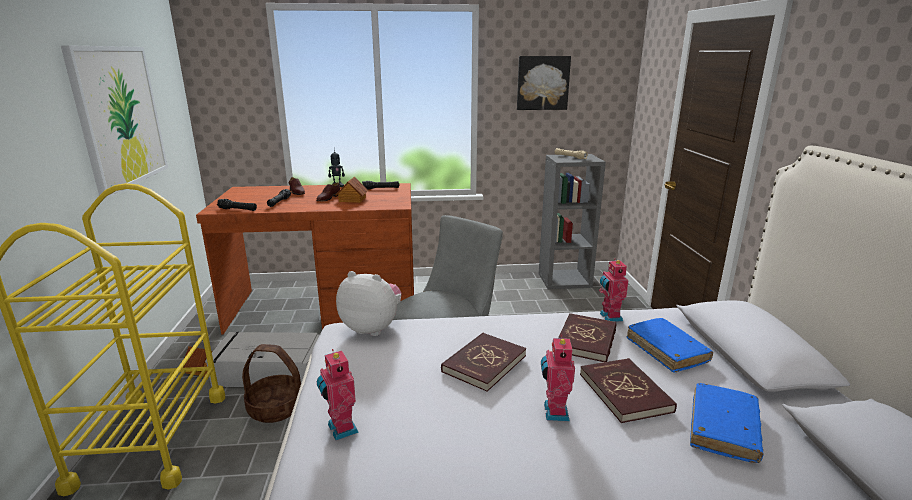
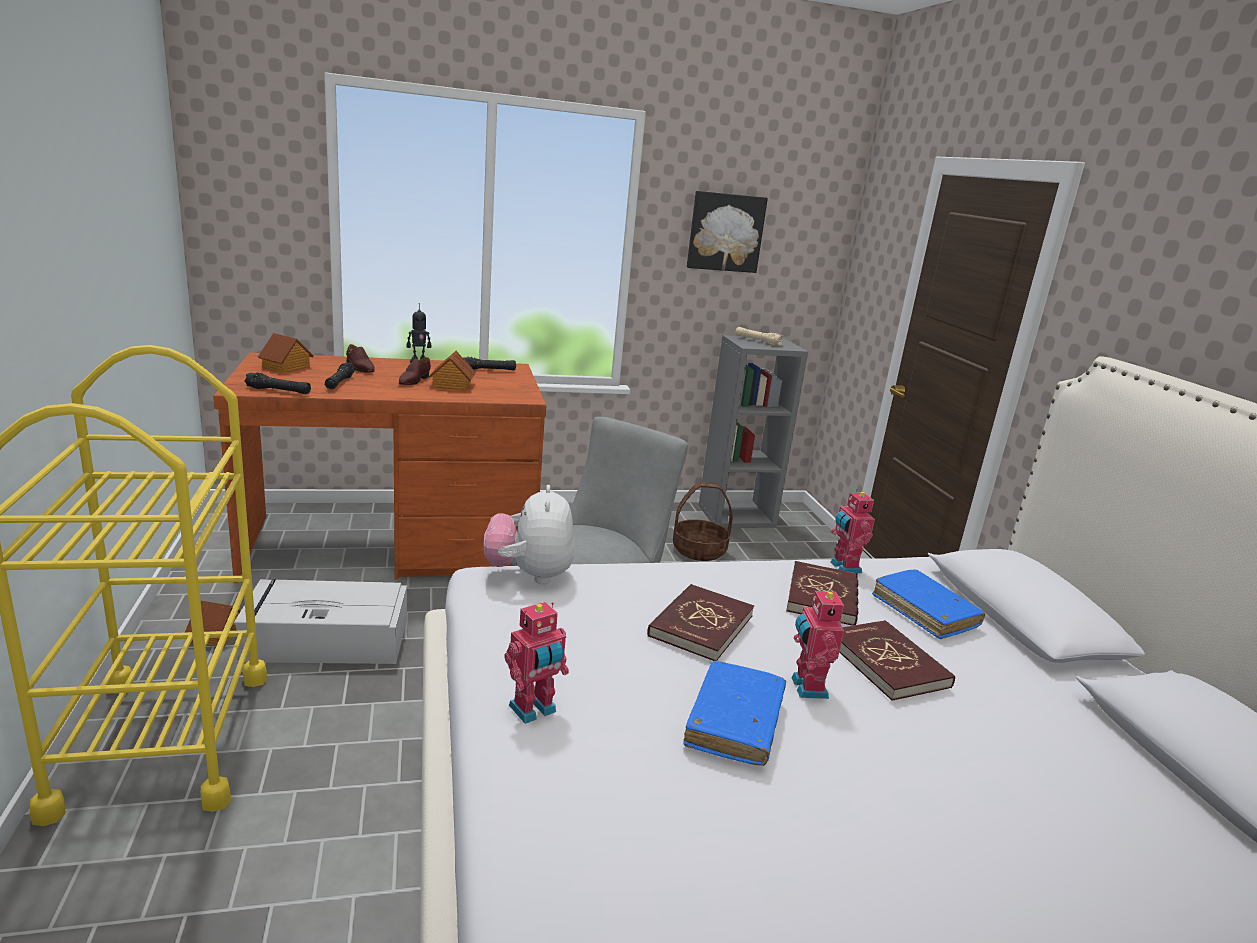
camera: 10 degrees left, 0 degrees up
picture [61,45,168,198] -> none
basket [242,344,301,423] -> basket moved to [673,482,733,561]
toy robot [317,349,359,441] -> toy robot turned 90 degrees counterclockwise [505,602,569,724]
plush toy [336,271,402,336] -> plush toy turned 105 degrees counterclockwise [484,485,575,584]
blue book [690,383,763,463] -> blue book moved to [683,661,786,766]
none -> toy house [258,333,314,373]

